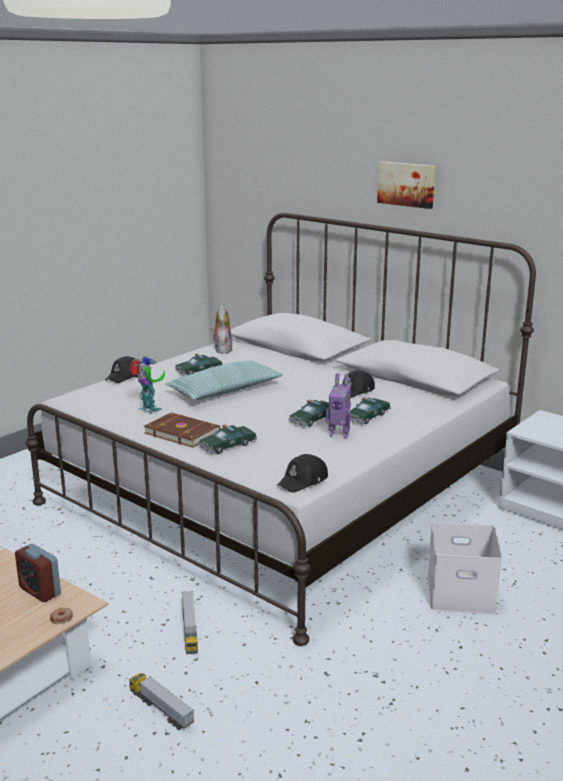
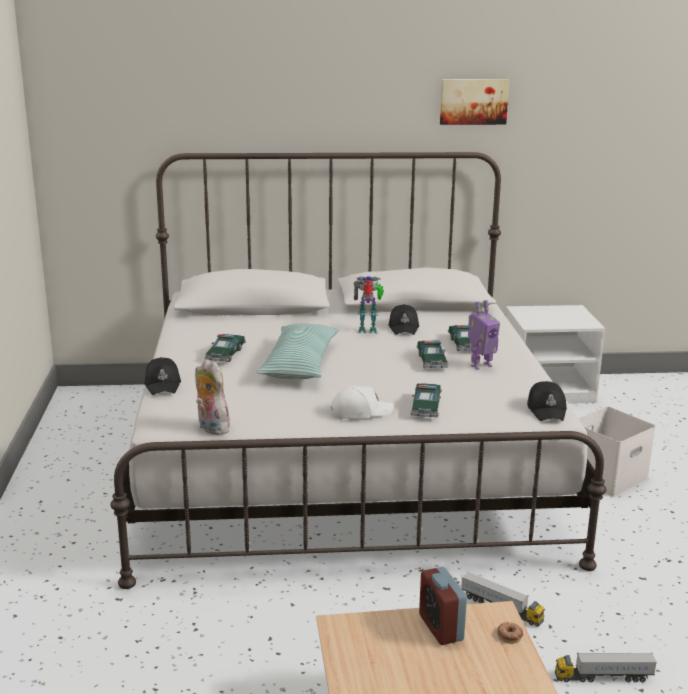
camera: 45 degrees left, 0 degrees up
alarm clock [15,544,61,602] -> alarm clock turned 75 degrees clockwise [419,567,467,645]
toy robot [130,356,165,414] -> toy robot moved to [354,276,384,333]
brown book [144,412,220,448] -> white cap [330,386,394,419]
plush toy [211,305,232,354] -> plush toy moved to [195,359,232,435]
picture [377,161,435,209] -> picture moved to [440,79,509,125]

